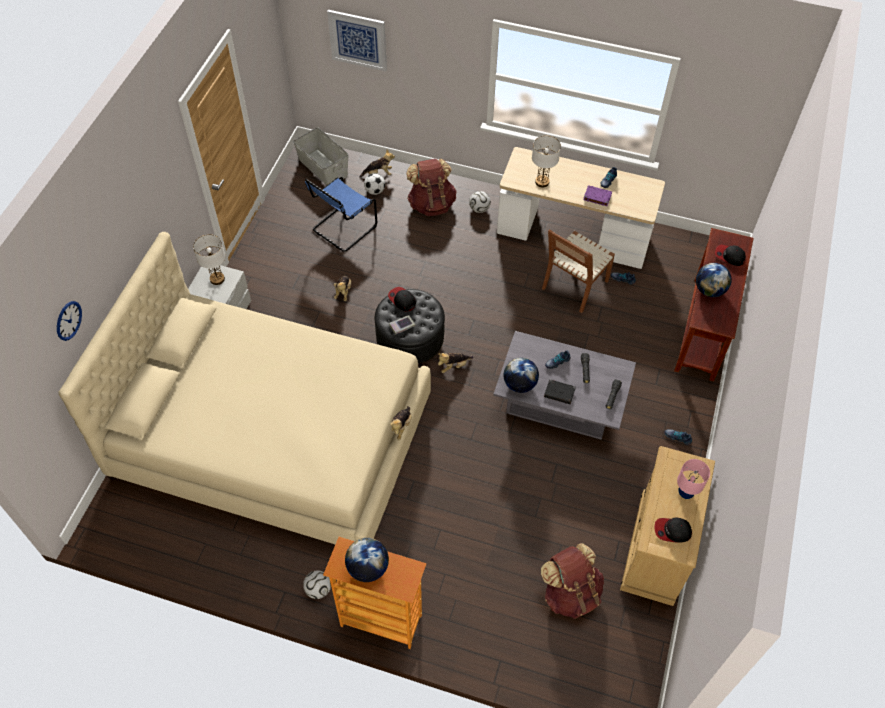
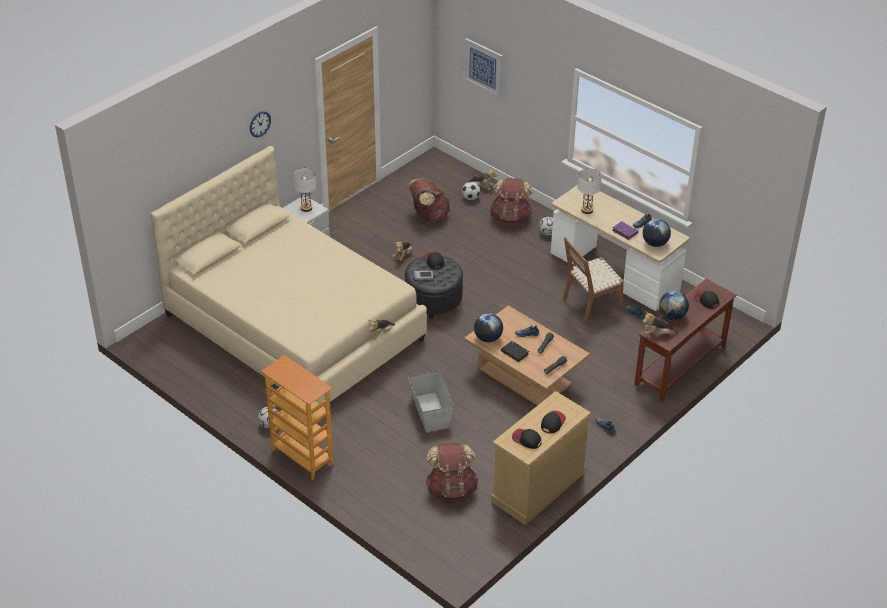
camera: 25 degrees right, 15 degrees down
wall clock [57,301,82,341] -> wall clock moved to [250,111,271,137]
grey storage box [293,127,349,185] -> grey storage box moved to [408,370,454,432]
blue chair [305,177,377,252] -> brown backpack [407,179,450,222]
globe [345,538,389,582] -> globe moved to [643,219,671,247]
plush toy [438,353,473,373] -> plush toy moved to [643,311,679,334]
grey coffee table [493,331,636,440] -> brown coffee table [464,306,590,406]
pink table lamp [677,459,710,499] -> cap [541,411,566,433]

